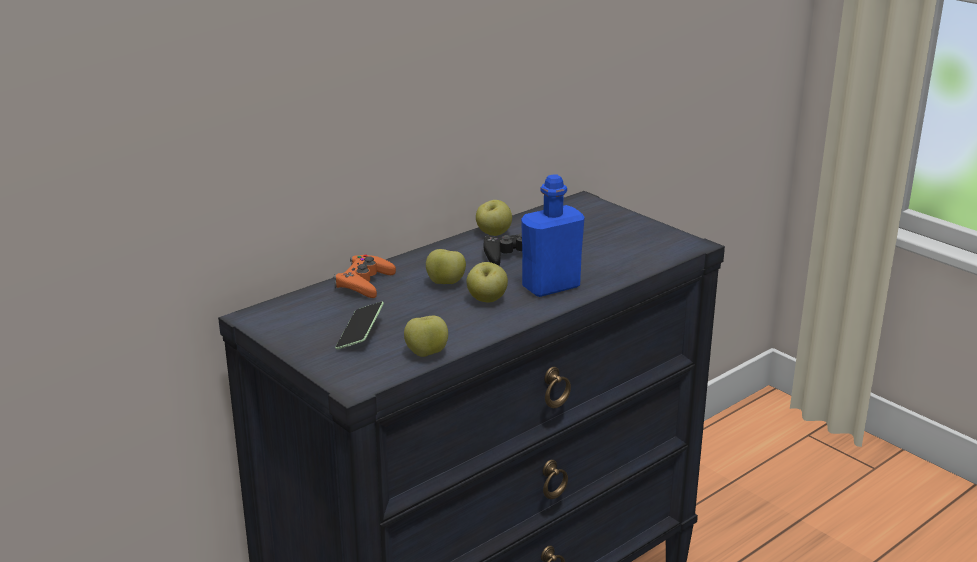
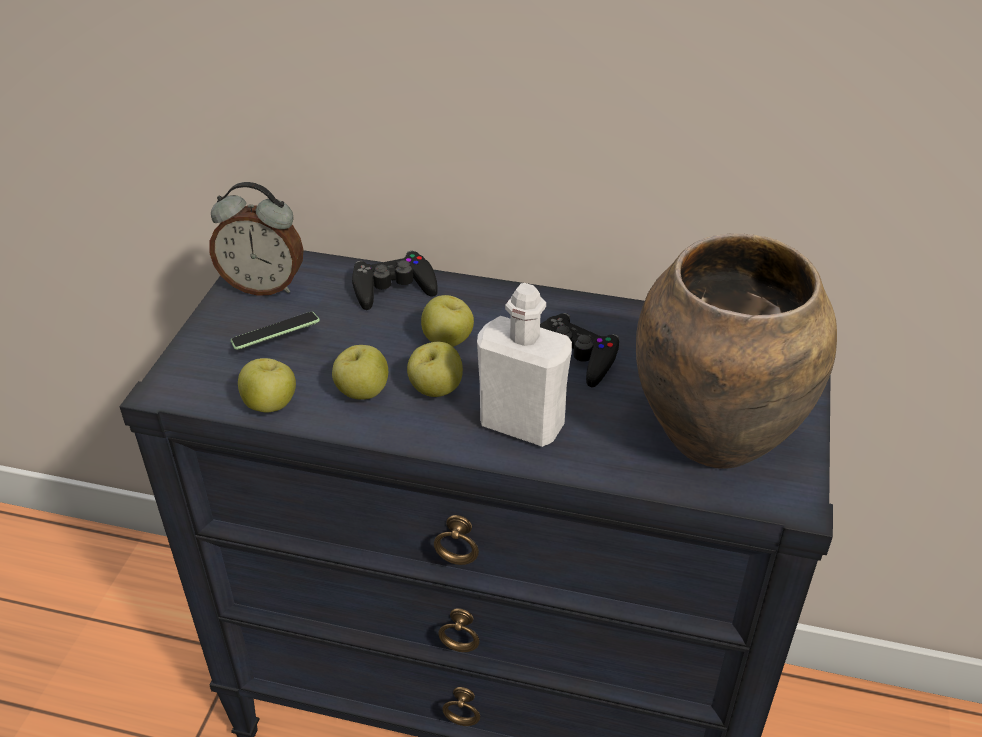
camera: 55 degrees right, 15 degrees up
orange game controller [334,255,396,298] -> black game controller [352,251,438,310]
apple [476,200,512,236] -> apple moved to [332,345,388,400]
blue bottle [521,174,585,297] -> white bottle [477,283,572,447]
none -> alarm clock [209,182,304,296]
none -> brown vase [636,233,837,469]

